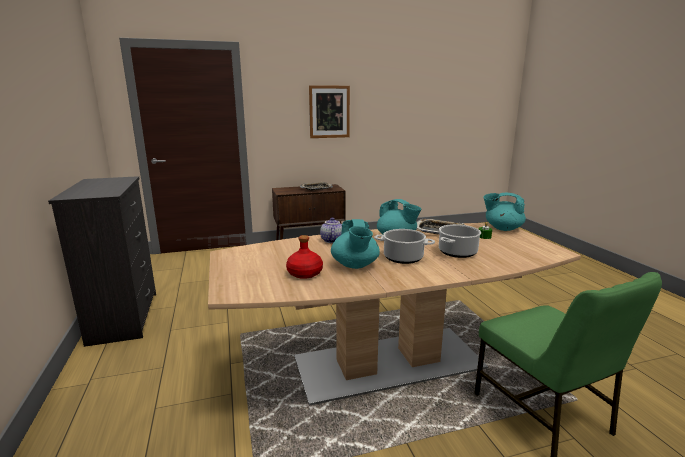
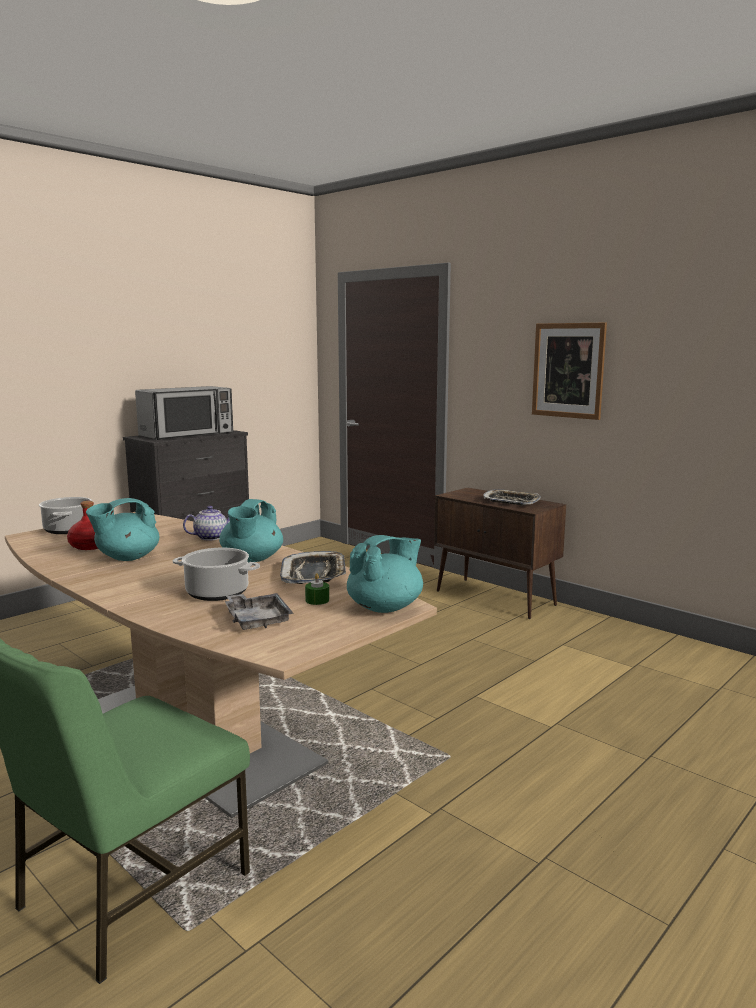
camera: 60 degrees right, 5 degrees down
cooking pot [375,229,435,264] -> cooking pot moved to [39,497,92,534]
turquoise teapot [483,193,526,231] -> turquoise teapot turned 60 degrees clockwise [347,535,423,613]
none -> microwave [135,386,233,440]
none -> grey tray [224,593,294,630]

